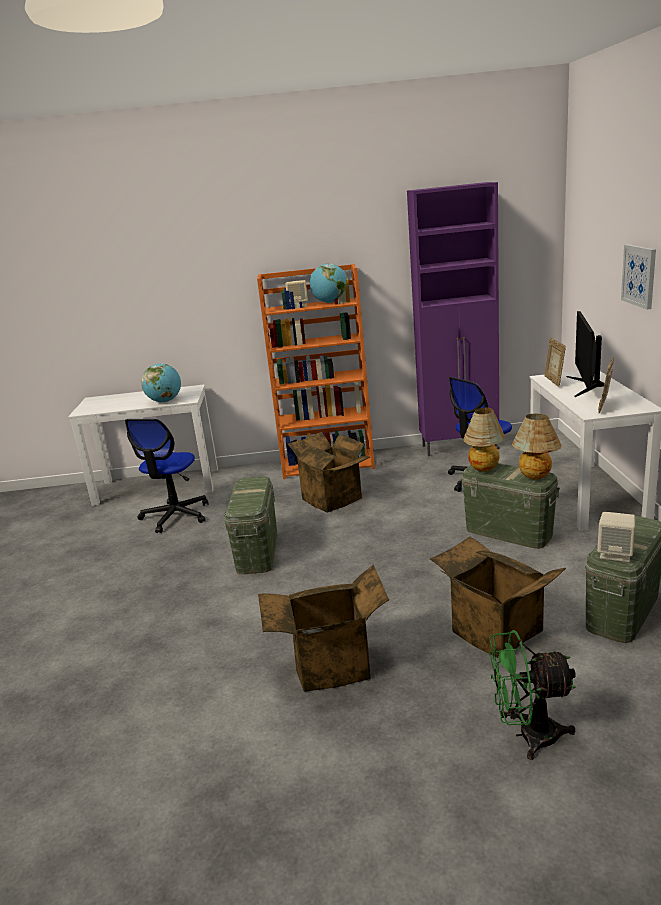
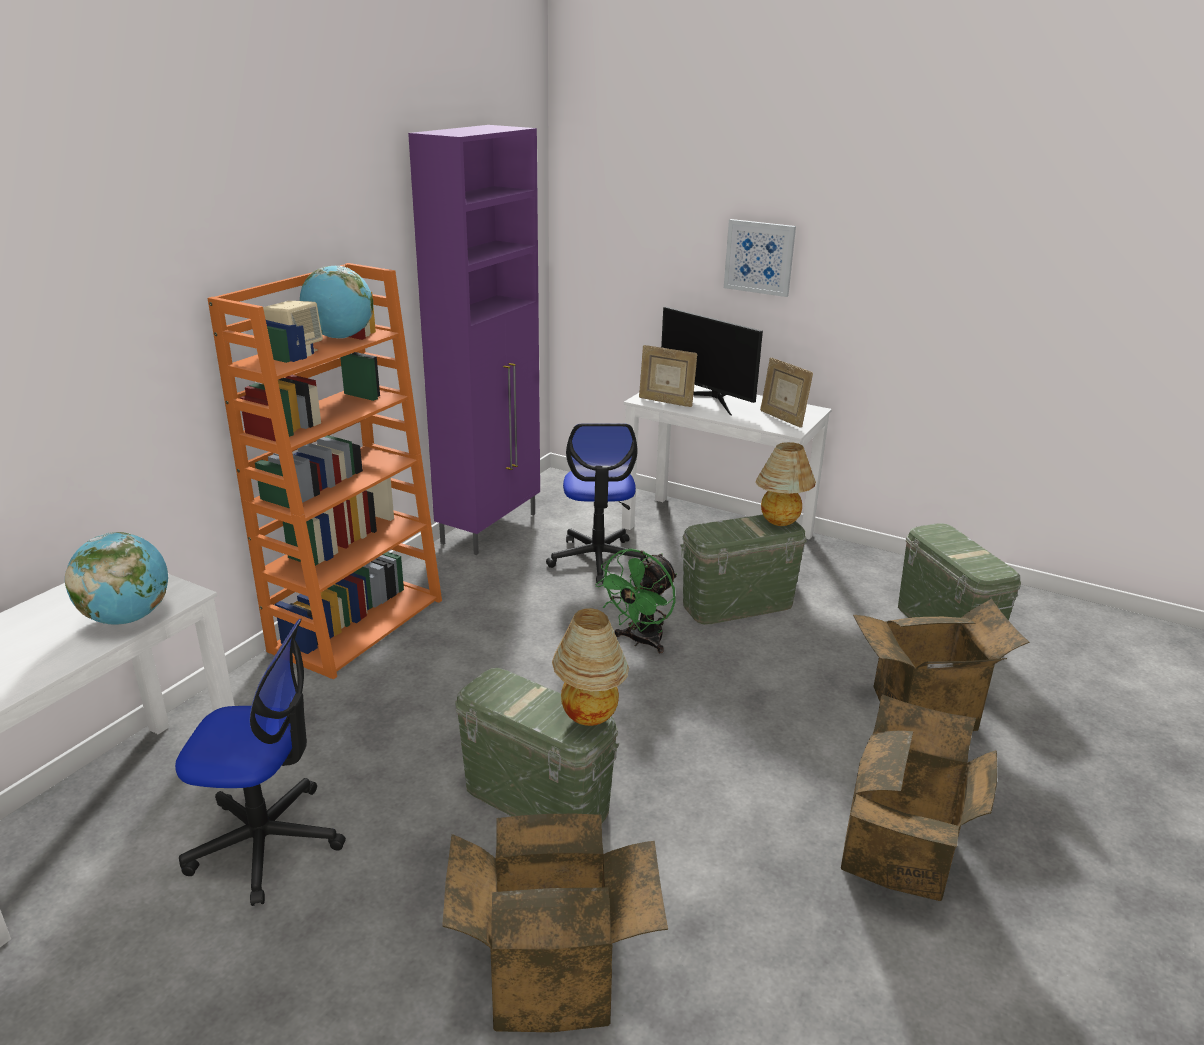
camera: 60 degrees left, 5 degrees up
office chair [125,419,208,533] -> office chair turned 45 degrees counterclockwise [175,619,346,906]
cardboard box [287,432,370,513] -> cardboard box moved to [442,814,668,1032]
table lamp [464,407,505,472] -> table lamp moved to [552,608,629,726]
green fan [489,630,576,760] -> green fan moved to [595,549,677,653]
beige speaker [597,512,635,562] -> none

